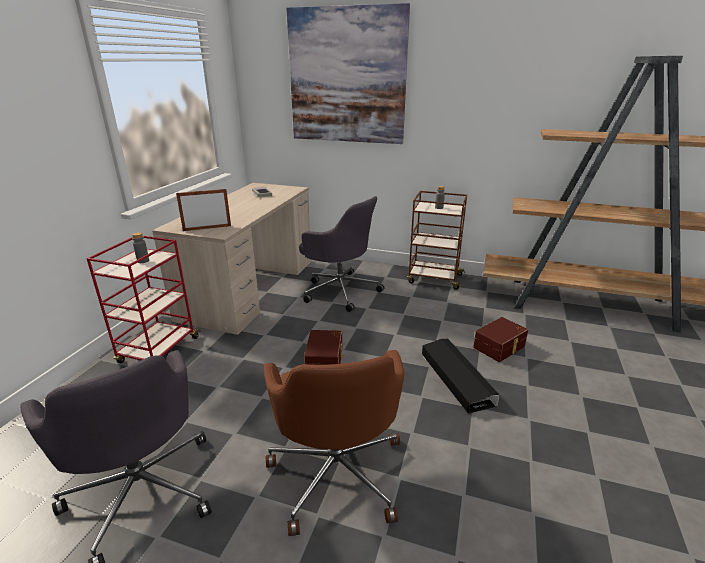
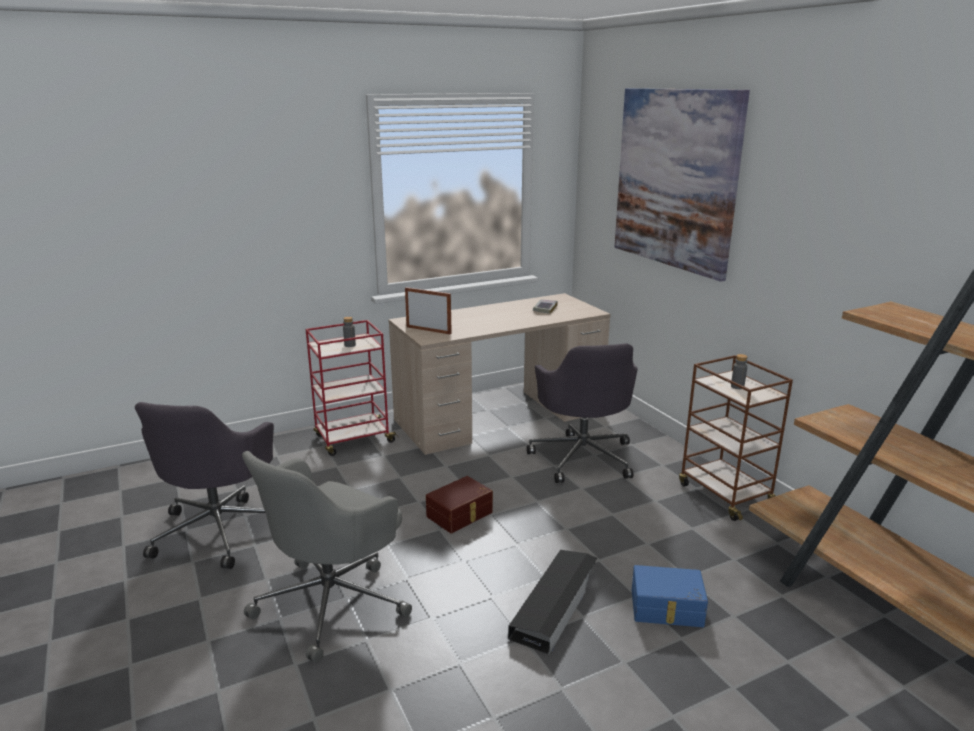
camera: 45 degrees right, 5 degrees down
brown office chair [264,350,405,536] -> grey office chair [242,451,412,663]
brown storage box [473,317,528,362] -> blue storage box [632,565,708,627]

